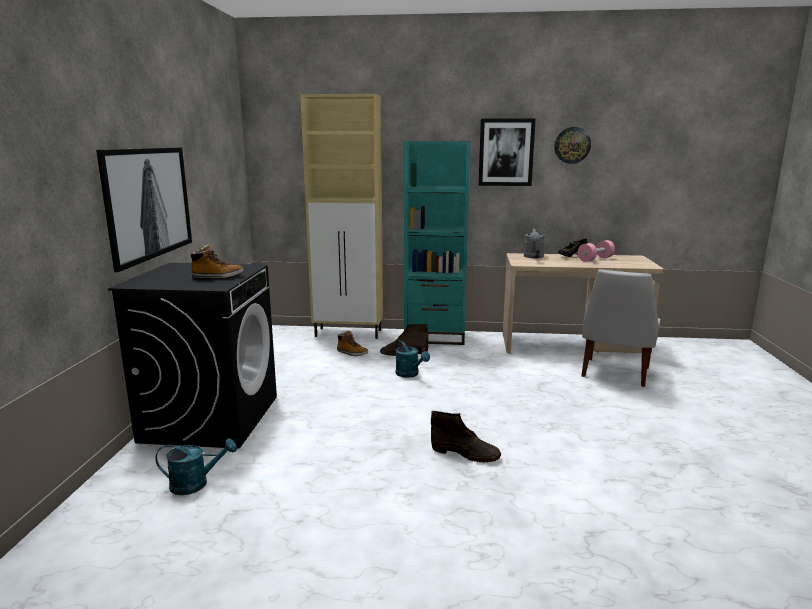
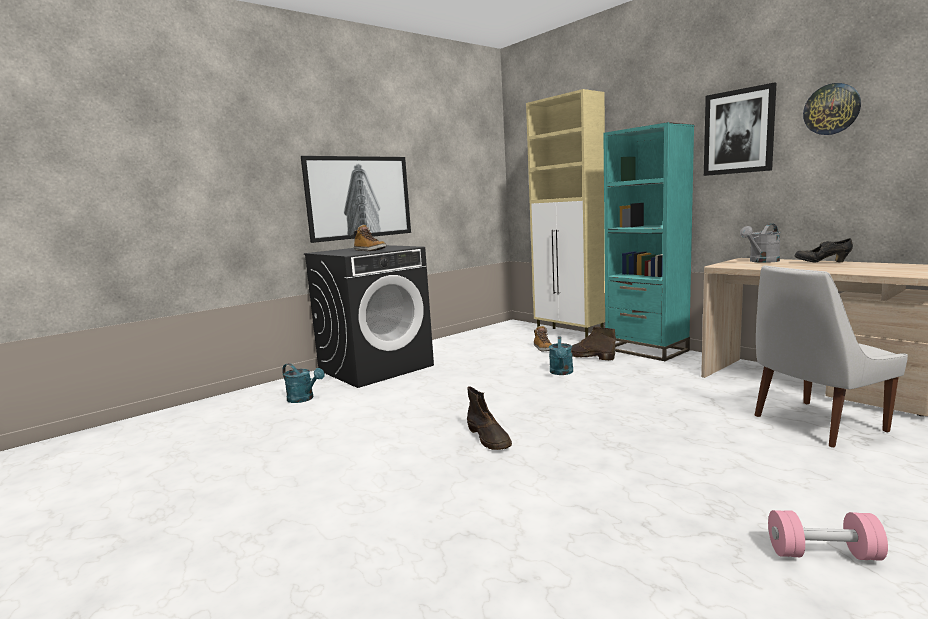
camera: 45 degrees right, 5 degrees down
pink dumbbell [578,240,615,262] -> pink dumbbell moved to [768,510,888,561]

